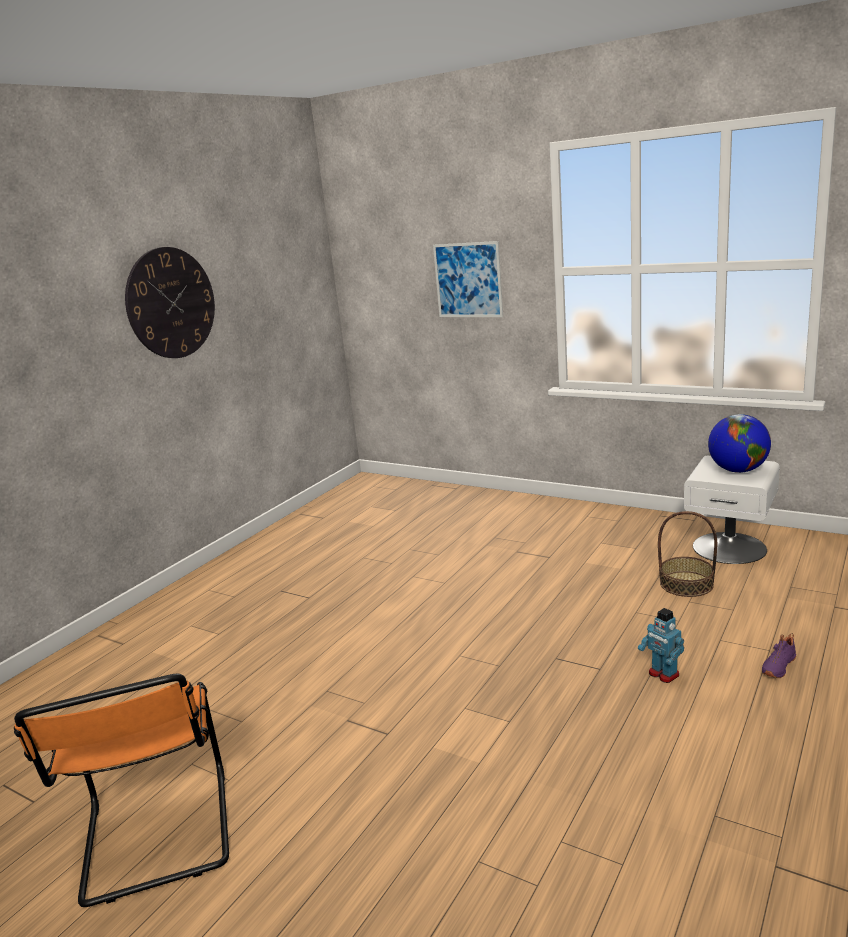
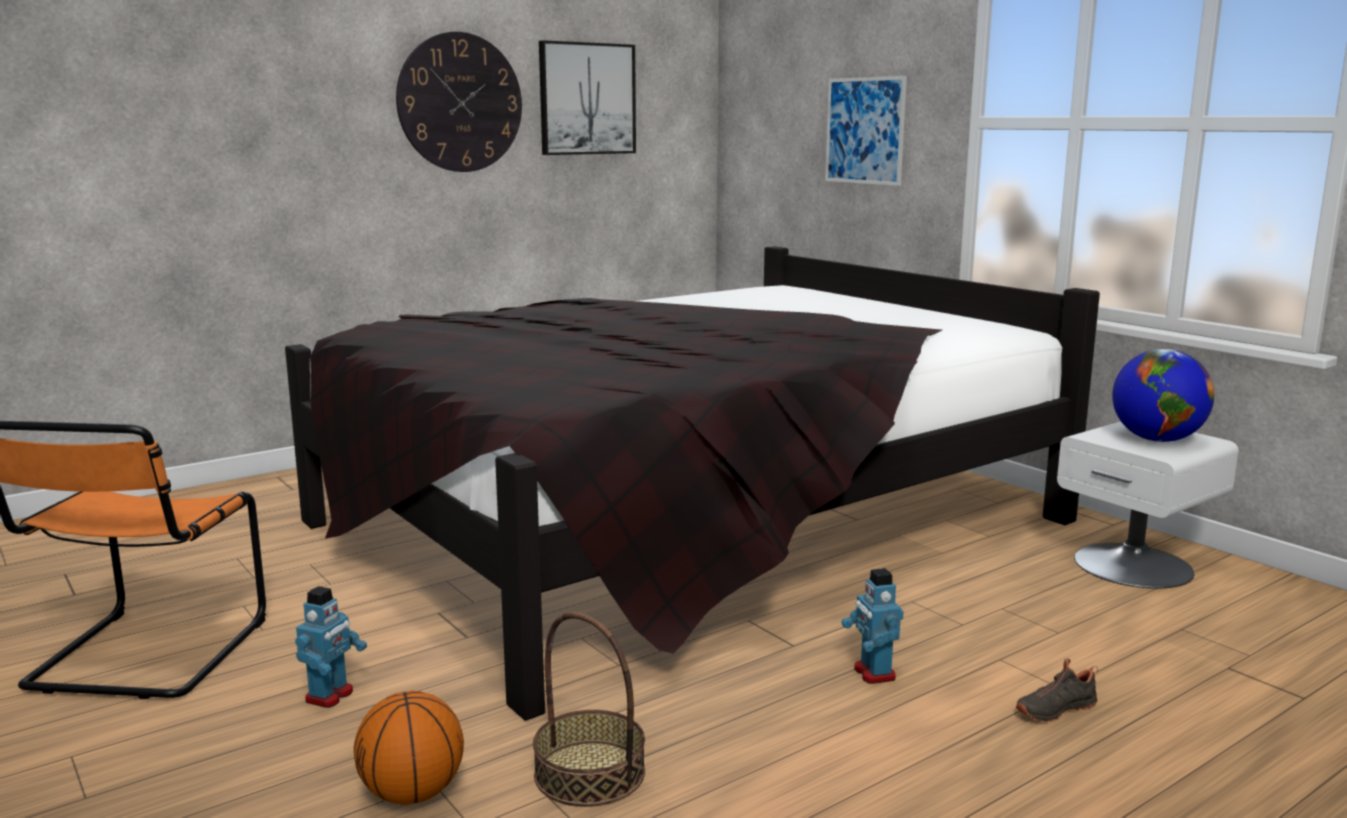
camera: 20 degrees right, 5 degrees down
basket [658,511,717,597] -> basket moved to [533,612,645,807]
purple shoe [762,633,796,678] -> black shoe [1016,658,1098,722]
none -> black bed [285,246,1100,721]
none -> toy robot [295,586,367,708]
none -> basketball [354,691,464,805]
none -> picture [539,40,636,155]

